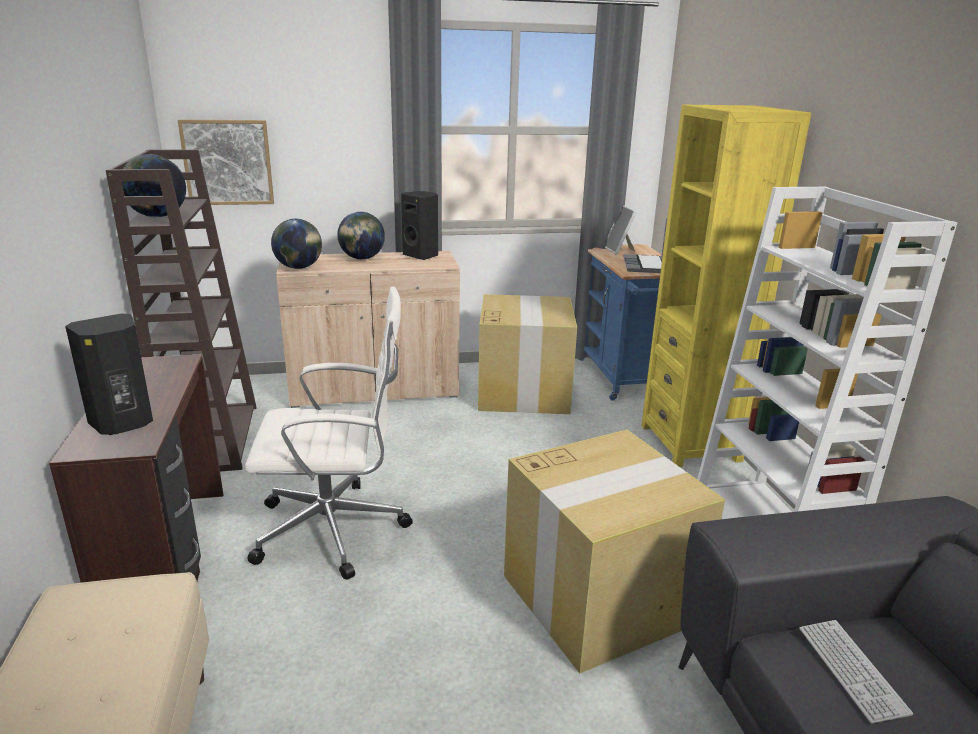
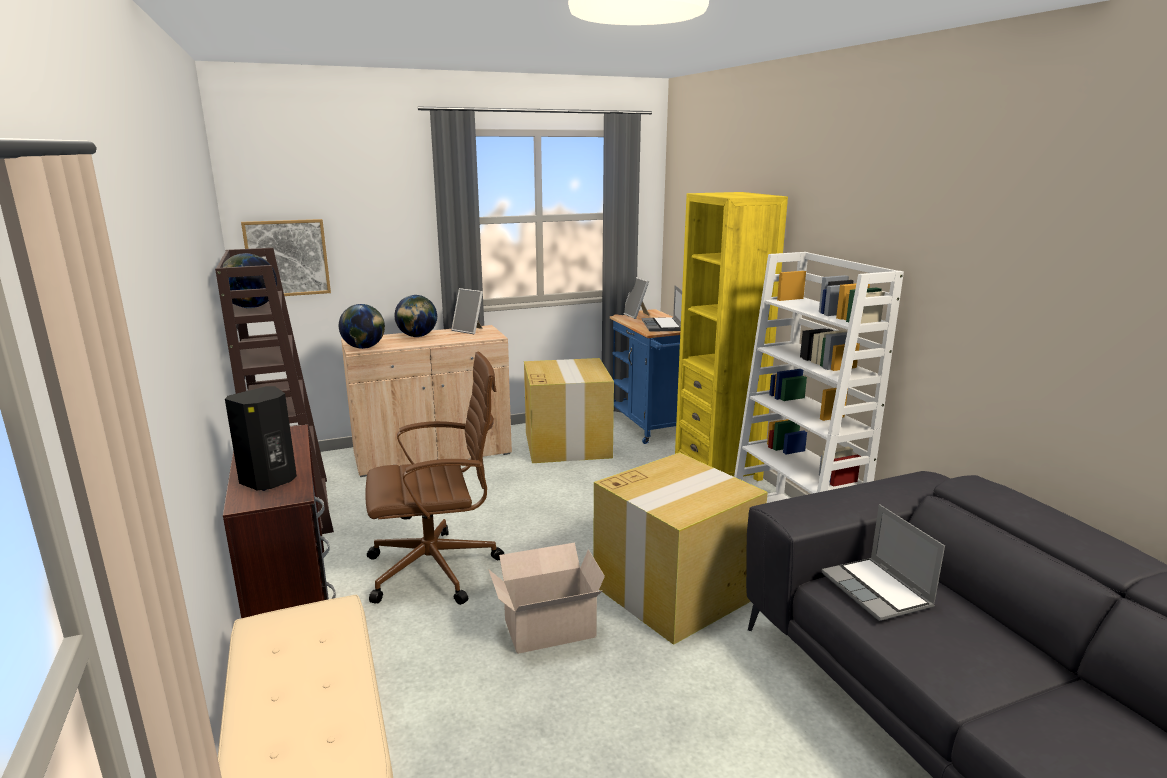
camera: 10 degrees left, 5 degrees down
white office chair [245,287,413,580] -> brown office chair [365,352,504,605]
black speaker [401,191,438,260] -> picture frame [451,288,483,334]
keyboard [799,620,913,724] -> laptop [822,504,945,621]
none -> cardboard box [489,543,605,654]

